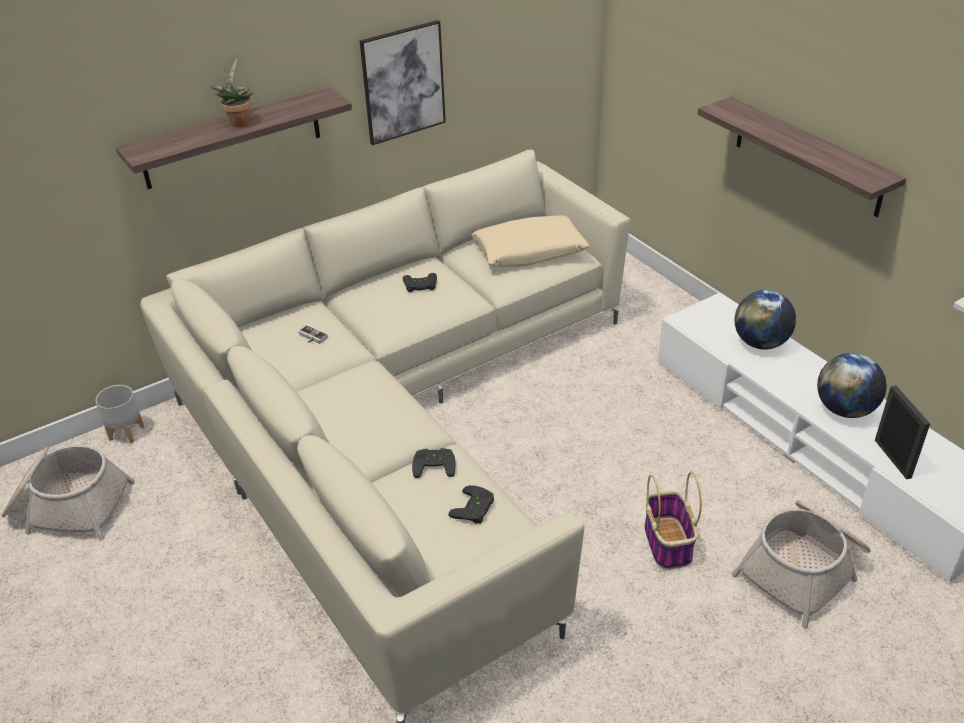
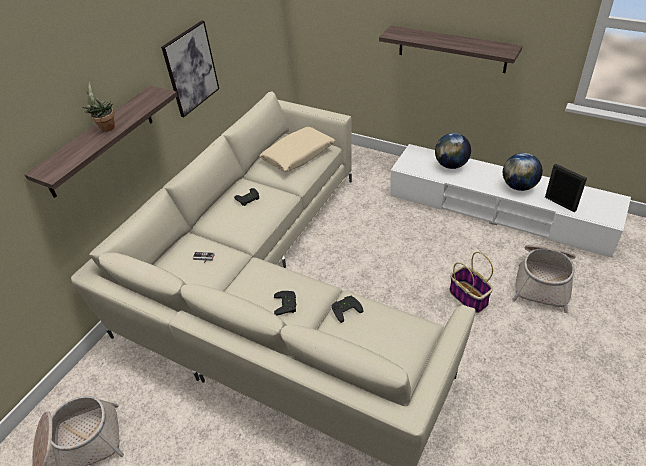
camera: 25 degrees left, 5 degrees up
grey planter [95,385,144,444] -> none
black game controller [448,485,494,524] -> black game controller moved to [274,291,296,315]

